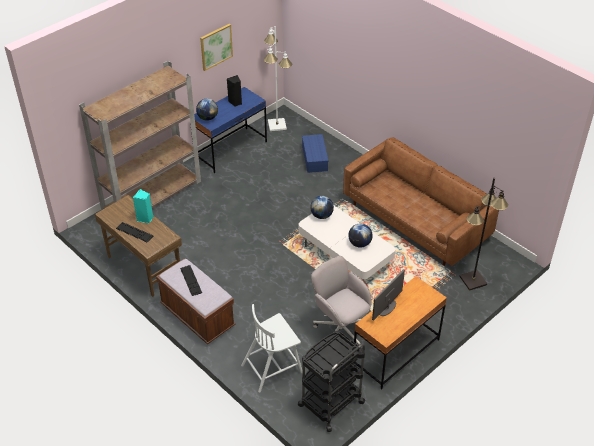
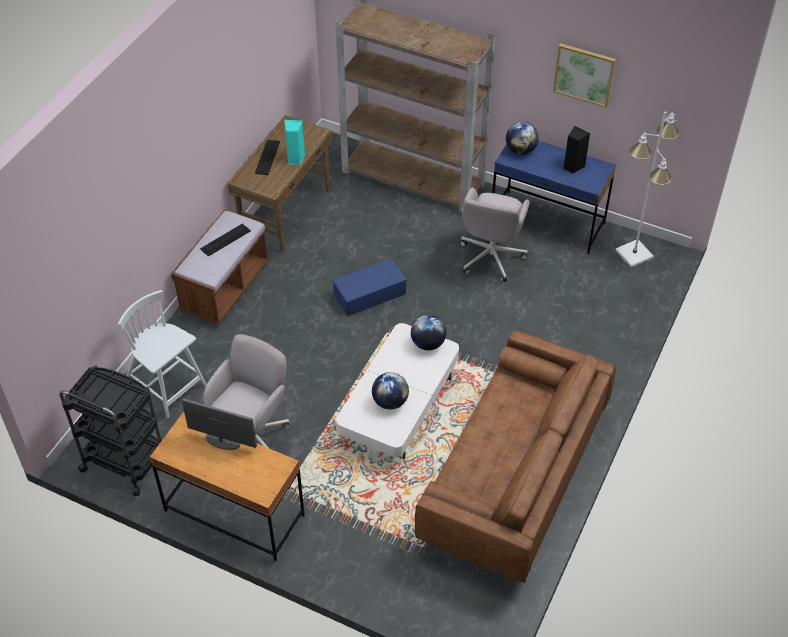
camera: 70 degrees right, 5 degrees up
blue storage box [302,134,329,173] -> blue storage box moved to [333,258,407,316]
black floor lamp [459,178,508,291] -> none
none -> grey office chair [460,187,529,282]

